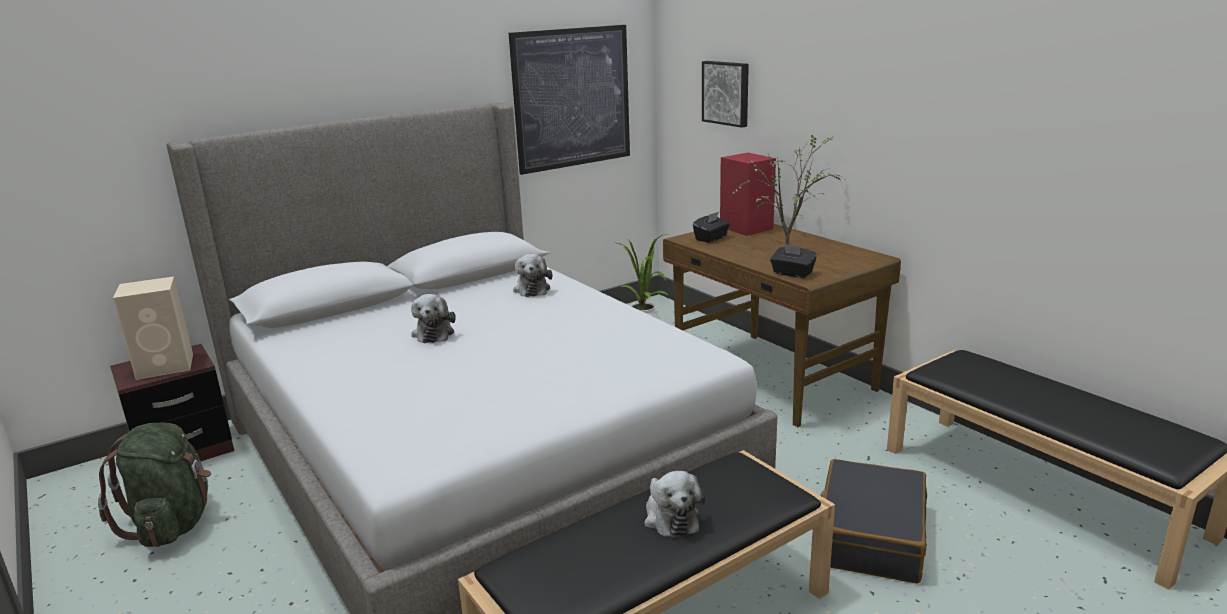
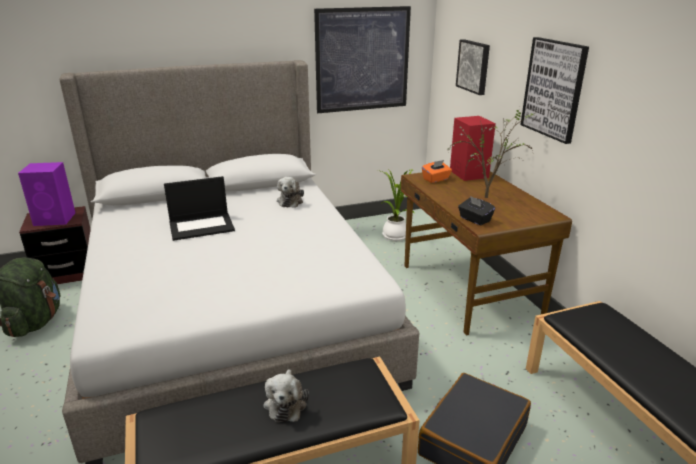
camera: 15 degrees right, 5 degrees up
beige speaker [113,276,193,380] -> purple speaker [18,162,75,226]
plush toy [411,294,456,343] -> laptop [164,176,235,241]
black tissue box [693,212,730,243] -> orange tissue box [422,160,452,183]
none -> picture [521,37,589,144]

